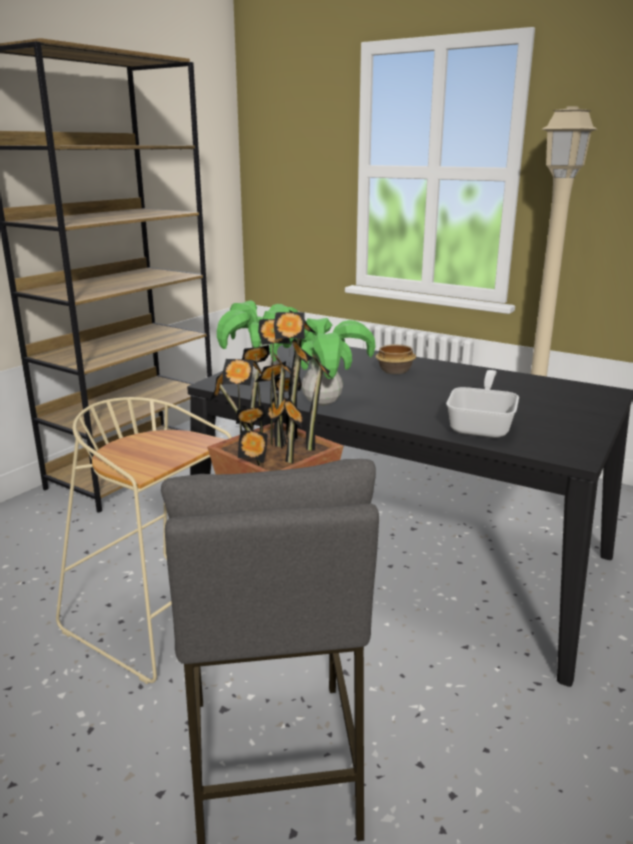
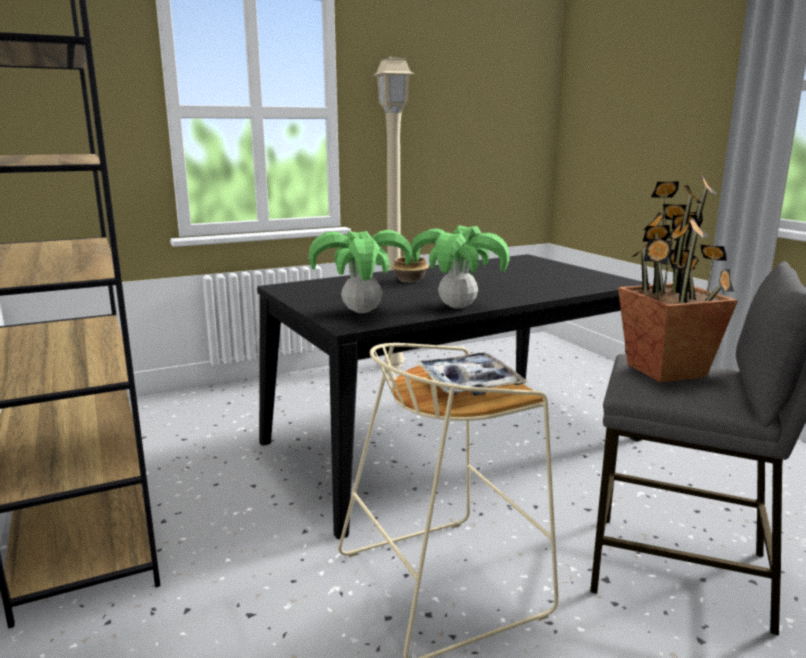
camera: 60 degrees left, 5 degrees down
frying pan [446,370,519,438] -> none
none -> tray [416,352,528,396]

